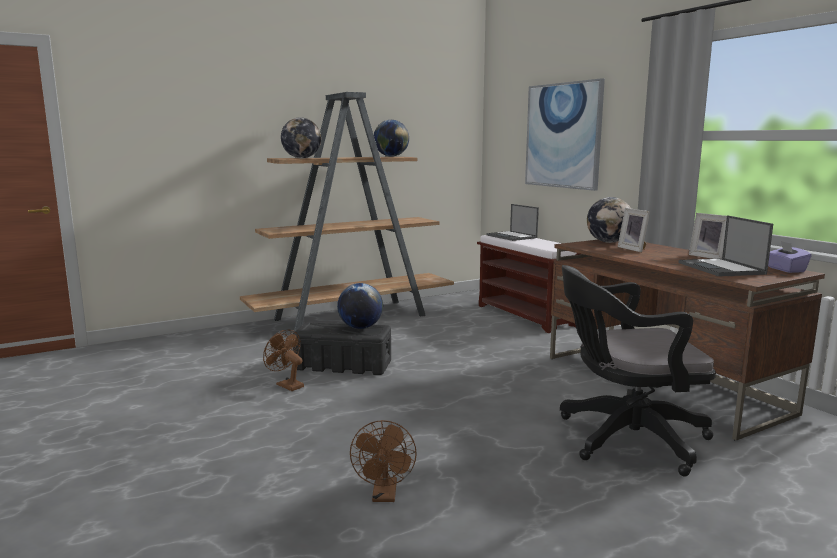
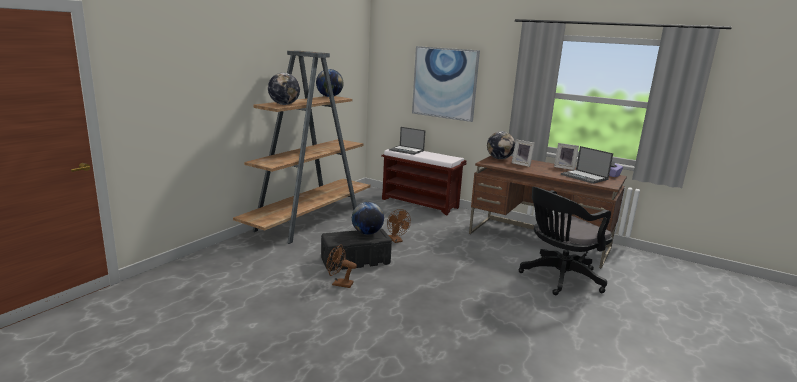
camera: 30 degrees left, 5 degrees up
brown fan [350,420,417,502] -> brown fan moved to [387,209,411,243]

